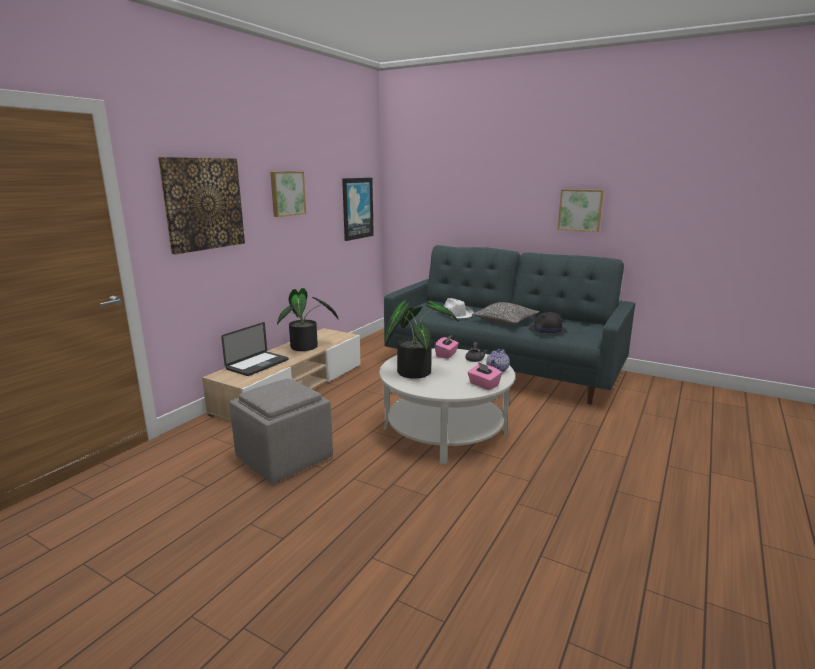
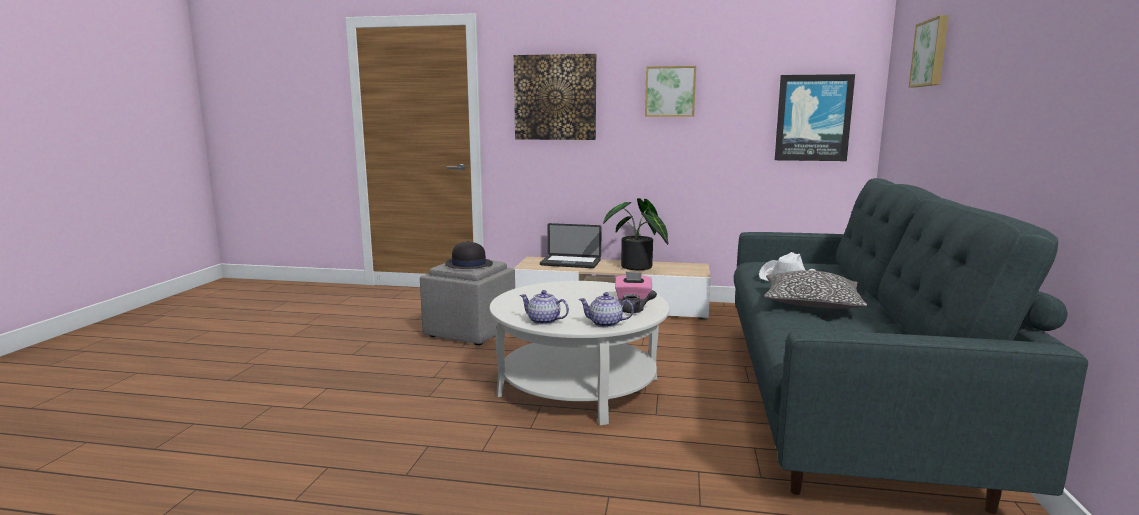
camera: 70 degrees right, 5 degrees down
potted plant [385,299,459,379] -> none
pink tissue box [467,362,502,390] -> teapot [520,290,569,325]
black hat [529,312,568,335] -> black hat moved to [445,241,493,269]
picture [558,189,604,232] -> picture moved to [909,15,949,87]

